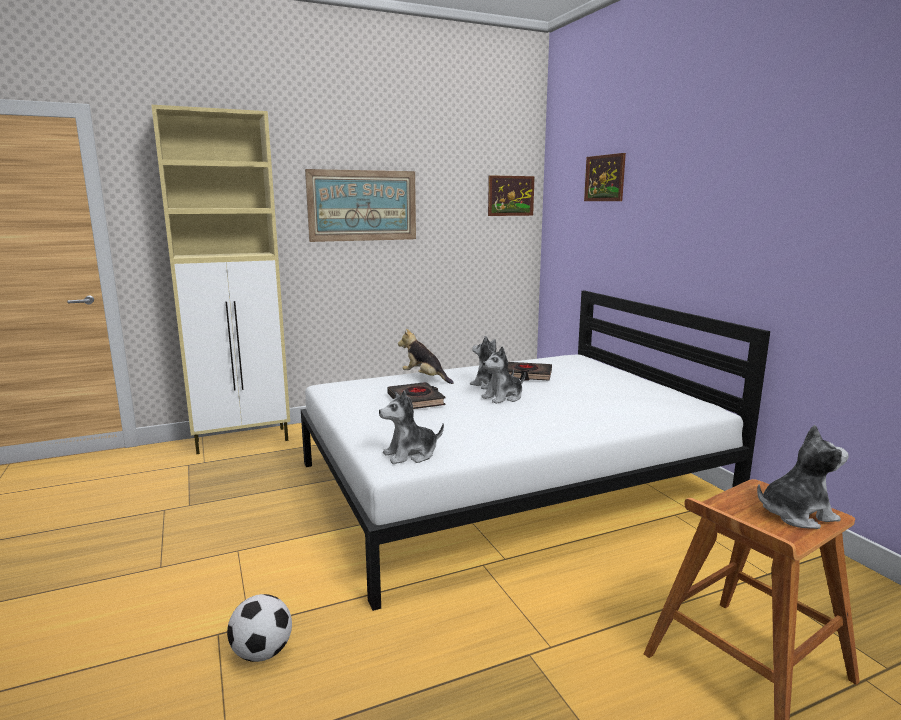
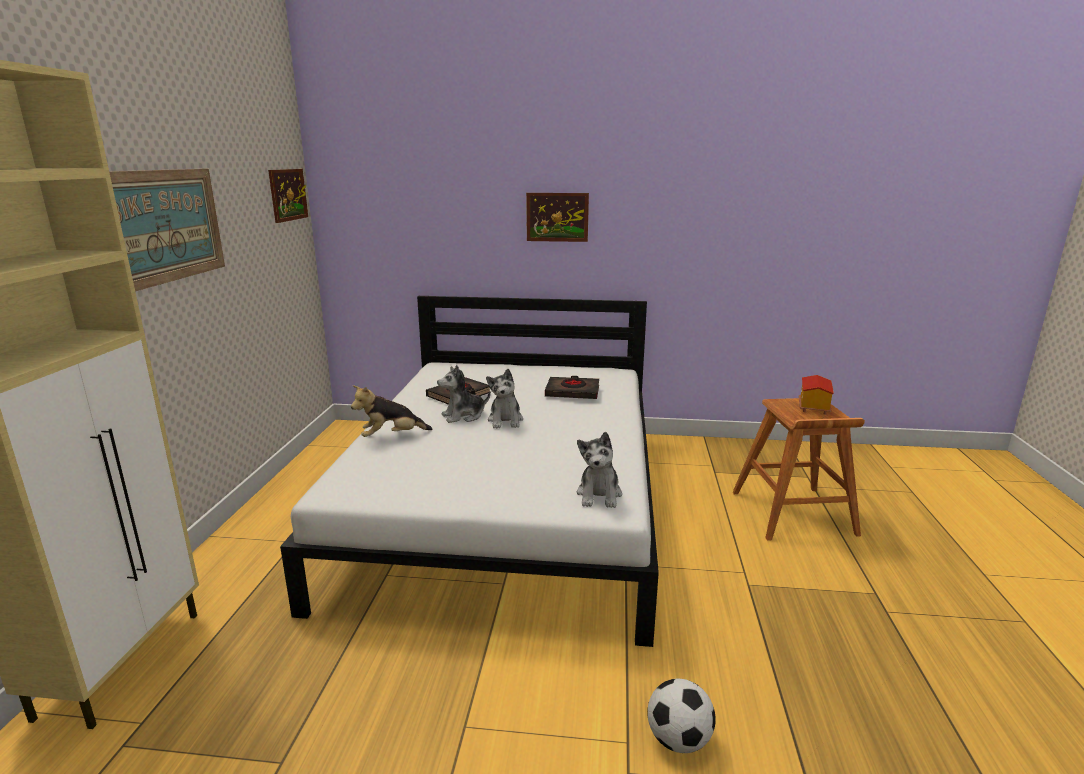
camera: 60 degrees left, 5 degrees up
black book [387,382,446,409] -> black book moved to [545,376,599,399]
picture [584,153,626,201] -> picture moved to [526,193,589,242]
plush toy [757,425,849,529] -> toy house [799,375,834,415]

